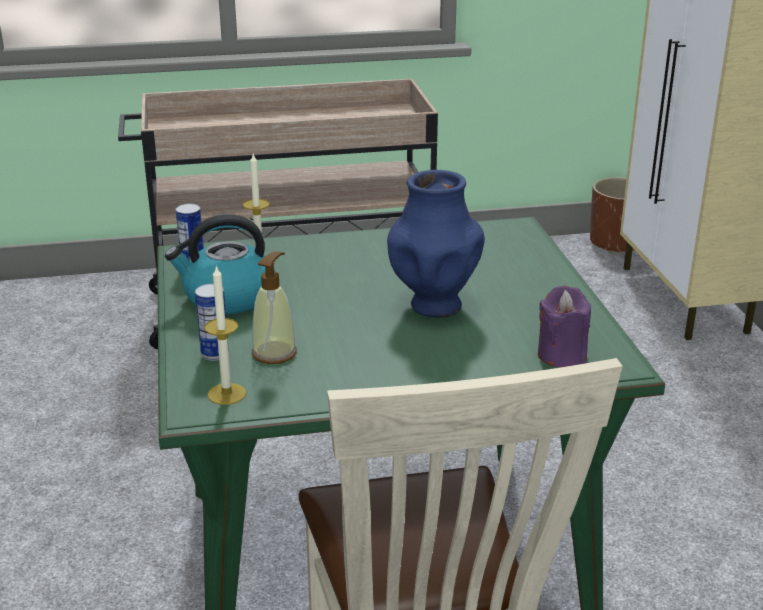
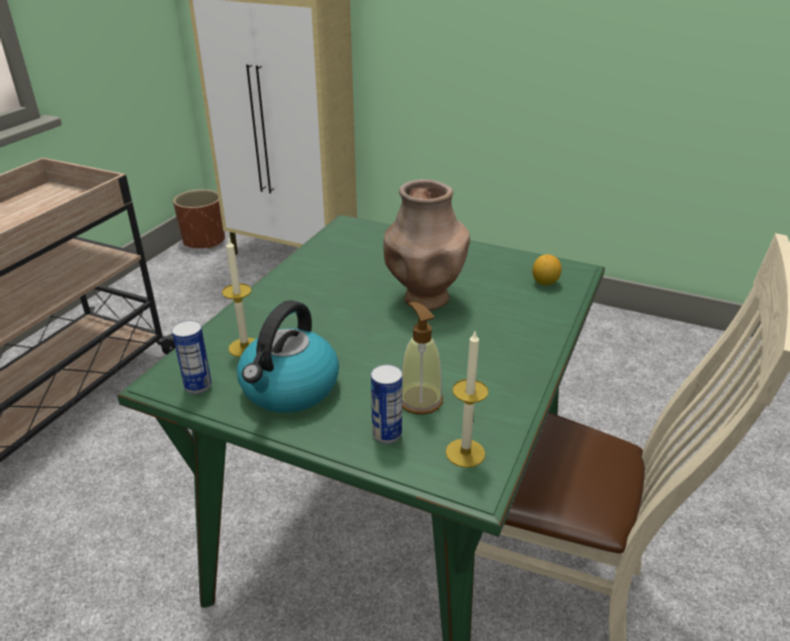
camera: 55 degrees left, 5 degrees up
blue vase [387,170,485,318] -> brown vase [383,179,470,310]
purple candle [538,286,591,367] -> lemon [532,254,562,285]

